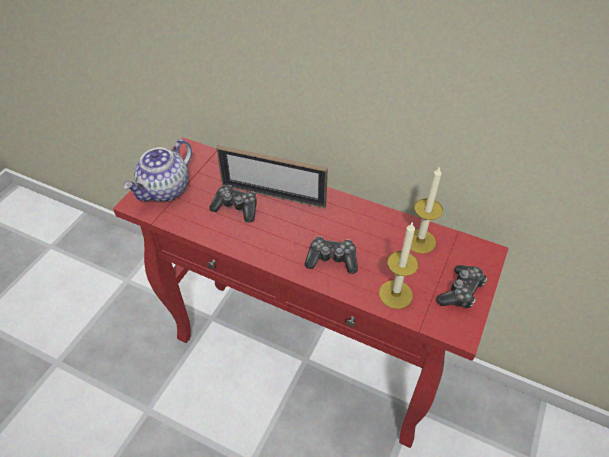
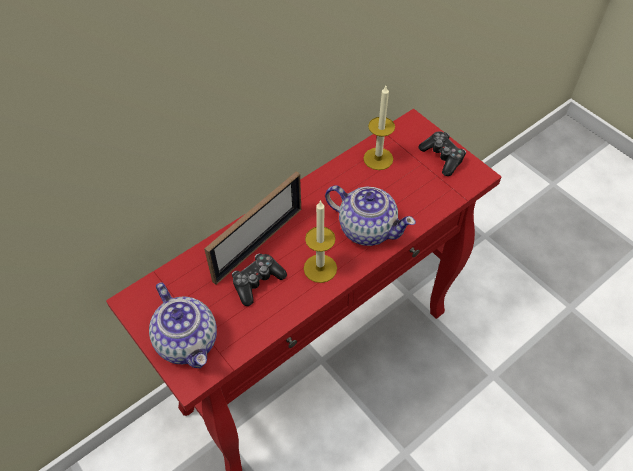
camera: 65 degrees left, 5 degrees up
game controller [305,236,358,274] -> teapot [325,185,416,246]
candle [379,221,418,309] -> candle moved to [304,200,337,283]

